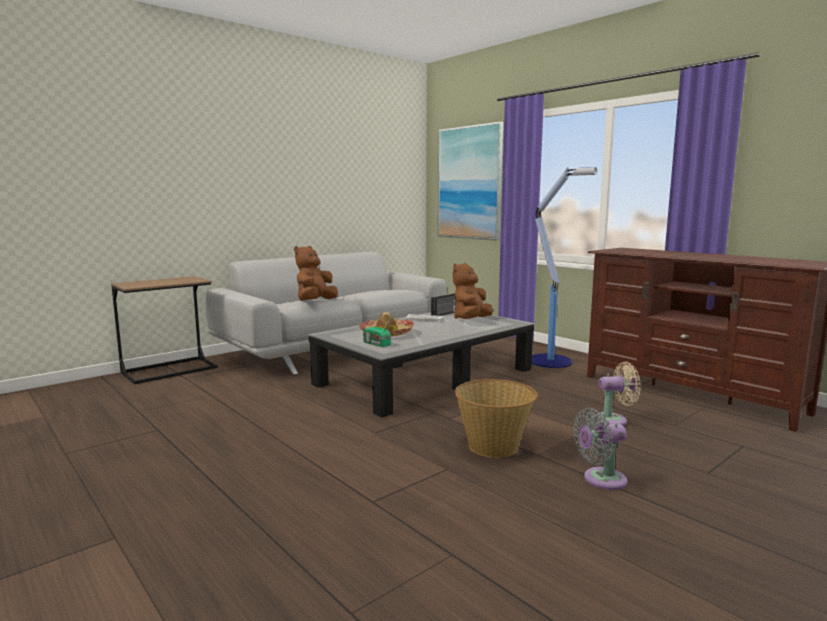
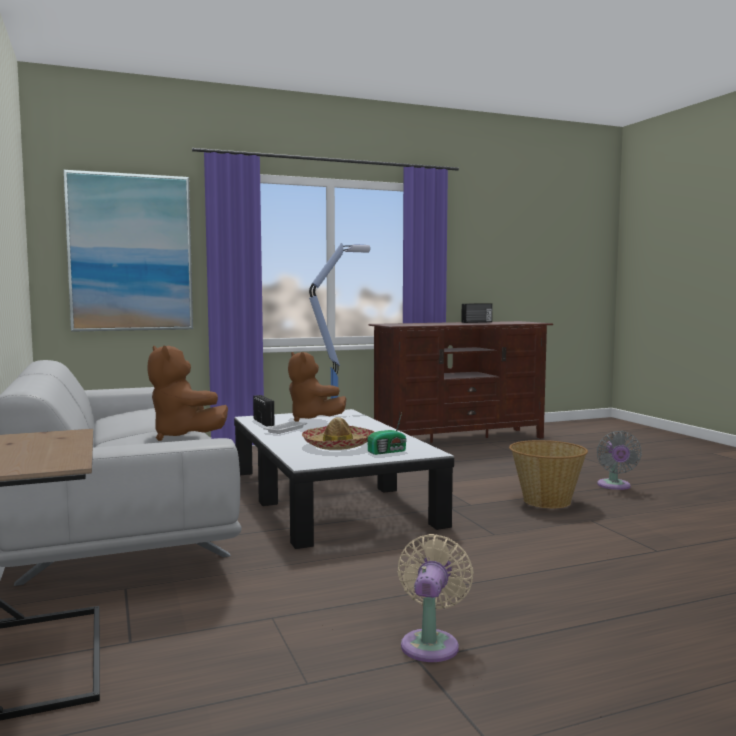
camera: 70 degrees left, 5 degrees down
beige fan [598,362,641,426] -> beige fan moved to [398,534,474,662]
none -> radio [461,303,492,323]

